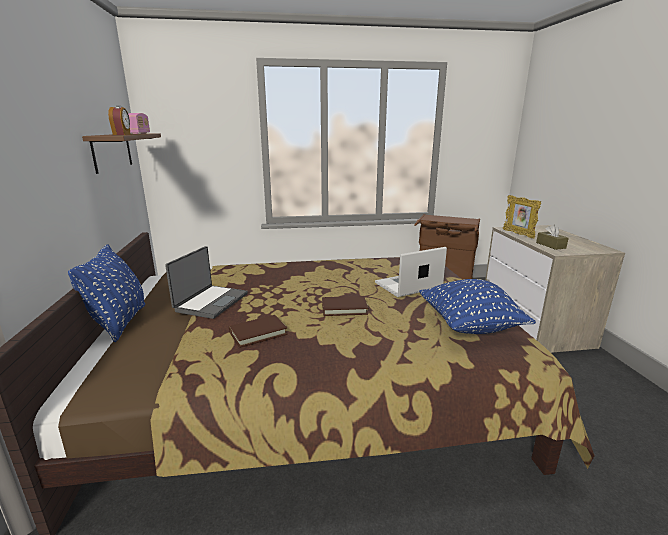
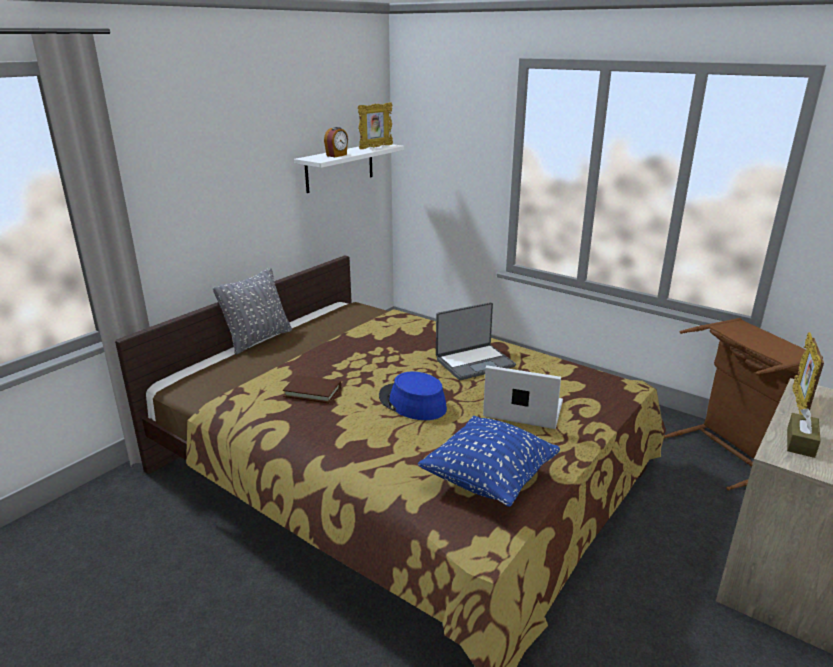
camera: 45 degrees right, 5 degrees up
blue pillow [68,244,145,342] -> grey pillow [213,268,292,355]
brown shelf [82,133,161,174] -> white shelf [294,143,404,193]
radio [128,113,150,134] -> picture frame [358,103,393,149]
laptop [165,246,248,319] -> laptop moved to [436,302,516,380]
brown book [322,296,368,316] -> blue hat [379,372,447,420]

